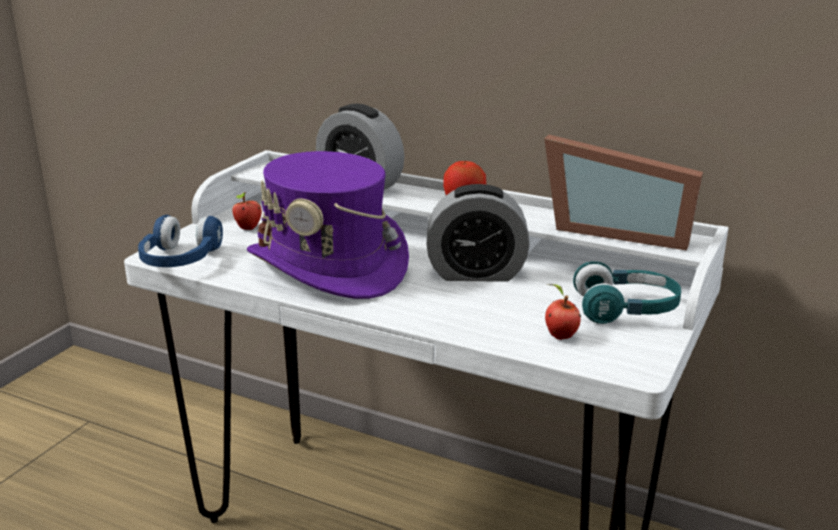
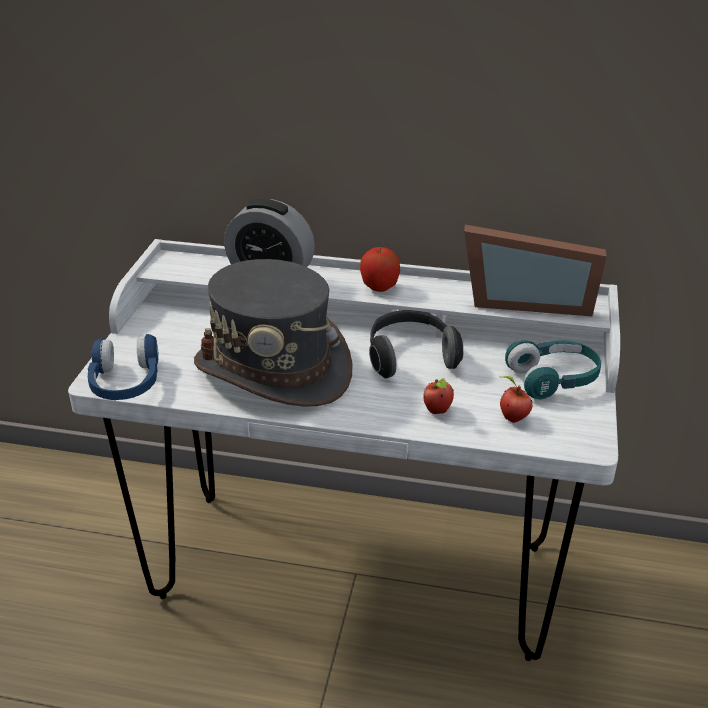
camera: 15 degrees left, 10 degrees up
apple [232,192,262,230] -> apple moved to [423,378,454,414]
purple hat [247,151,409,299] -> grey hat [194,259,353,407]
alarm clock [427,184,530,282] -> headphones [369,310,464,378]

